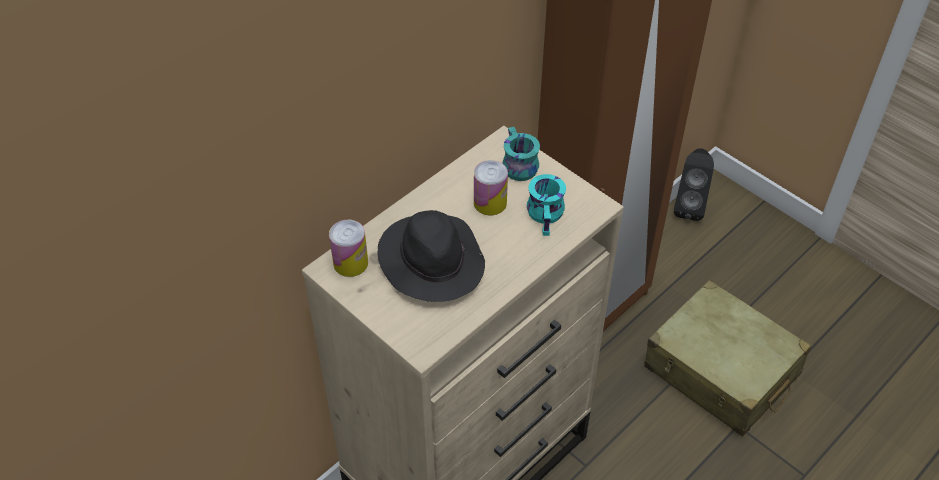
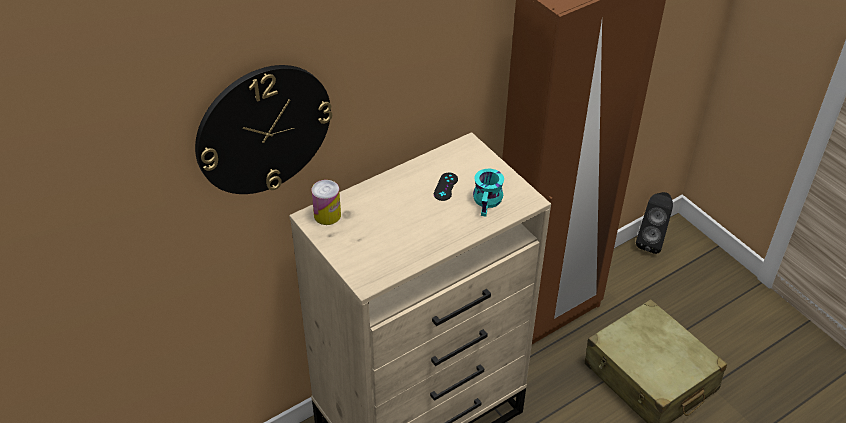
camera: 10 degrees right, 5 degrees down
black hat [378,210,485,302] -> none
can [474,160,508,215] -> black game controller [434,172,458,201]
turquoise mug [503,127,540,181] -> none
none -> wall clock [195,65,332,194]

